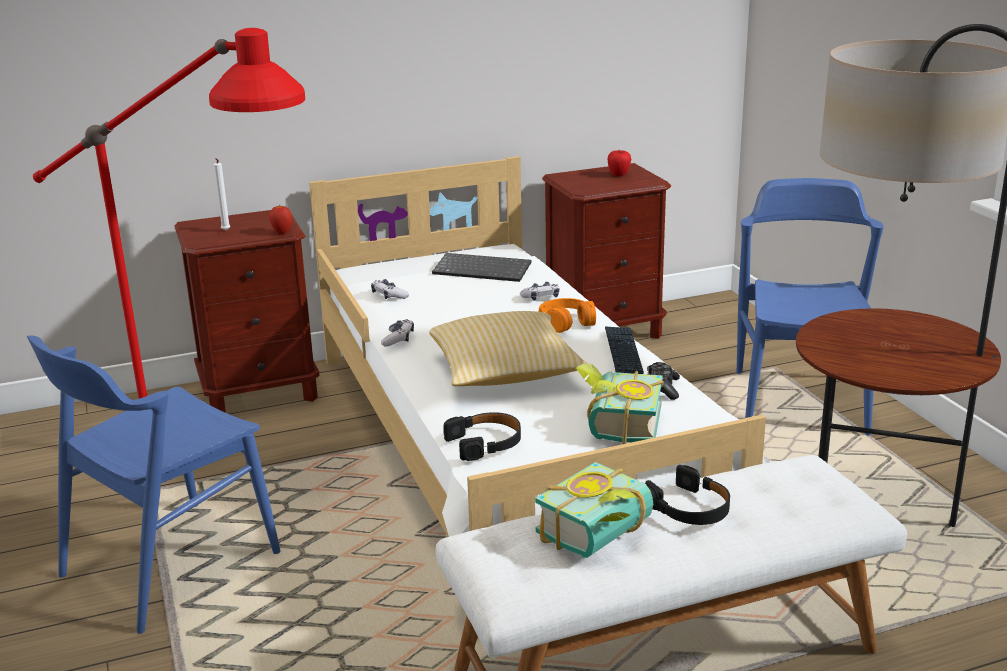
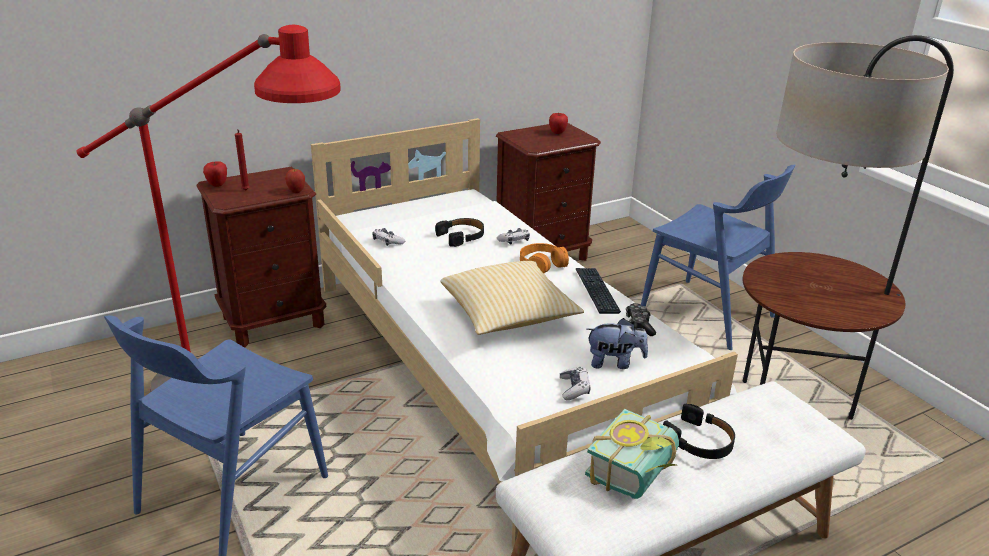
camera: 10 degrees left, 5 degrees up
white candle [214,158,230,231] -> red candle [235,129,250,190]
game controller [381,319,414,346] -> game controller moved to [560,367,590,400]
keyboard [432,253,532,282] -> none
black headphones [443,412,521,461] -> black headphones moved to [435,218,484,247]
book [576,363,664,444] -> plush toy [586,318,648,369]
blue chair [737,178,884,436] -> blue chair turned 135 degrees clockwise [641,165,795,350]
none -> apple [203,161,227,187]

